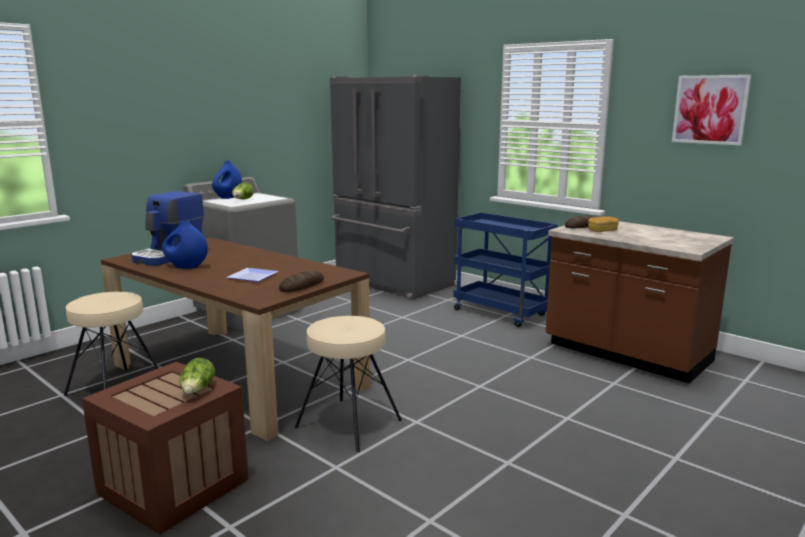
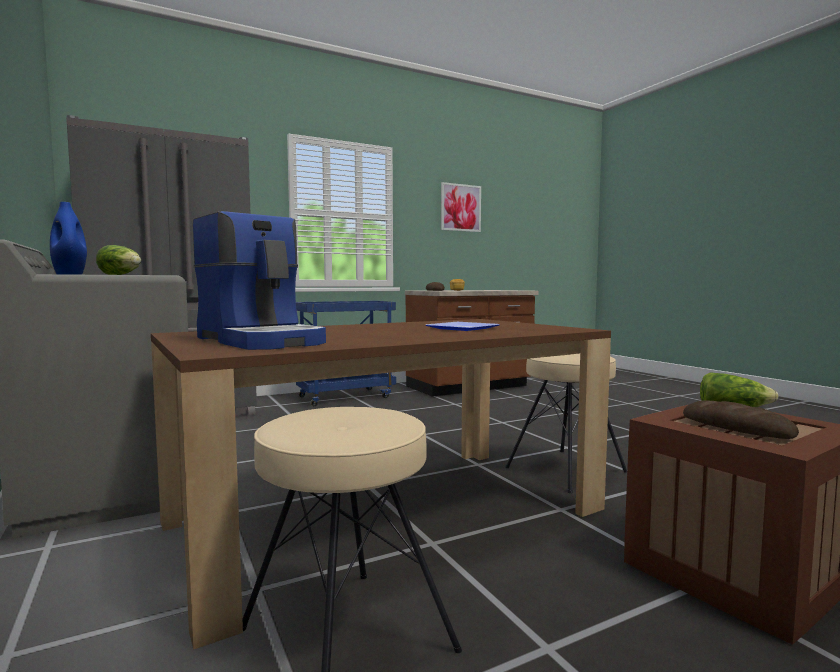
camera: 70 degrees left, 10 degrees down
blue vase [162,220,208,269] -> none
bread [279,271,324,292] -> bread moved to [683,400,799,439]

